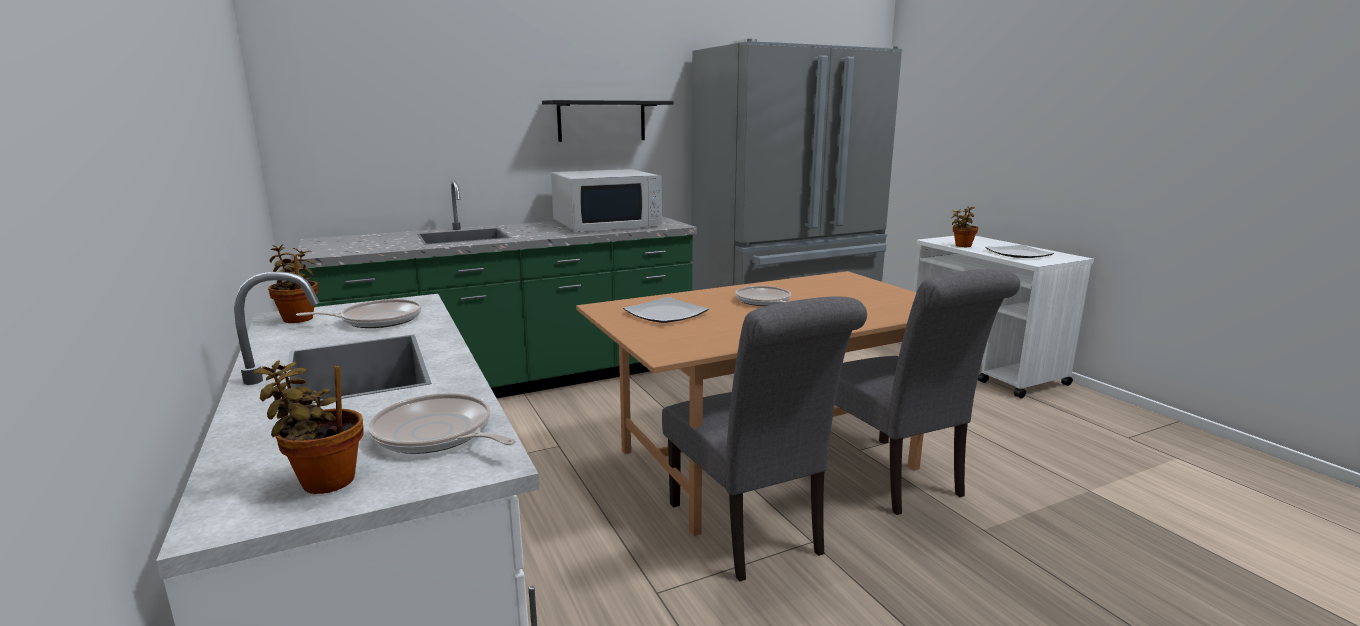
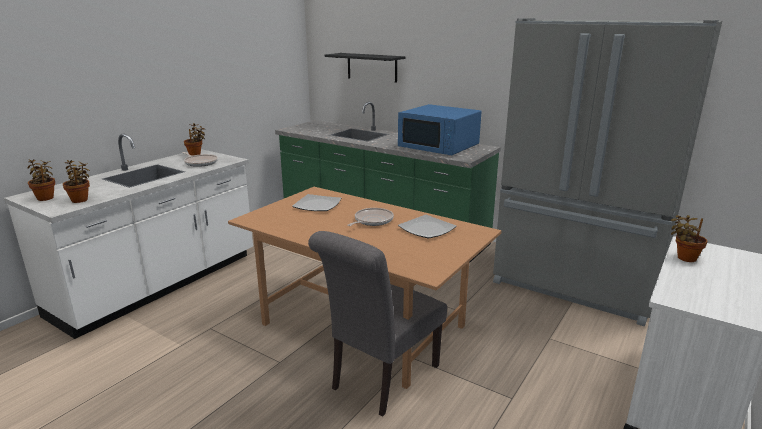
camera: 60 degrees right, 5 degrees up
frying pan [368,393,516,454] -> potted plant [63,160,90,203]
black shelf [542,100,673,142] -> black shelf moved to [325,53,406,83]
white microwave [551,169,662,232] -> blue microwave [398,104,482,156]
grey chair [662,296,867,582] -> none
plate [985,245,1054,258] -> plate moved to [398,215,457,238]

